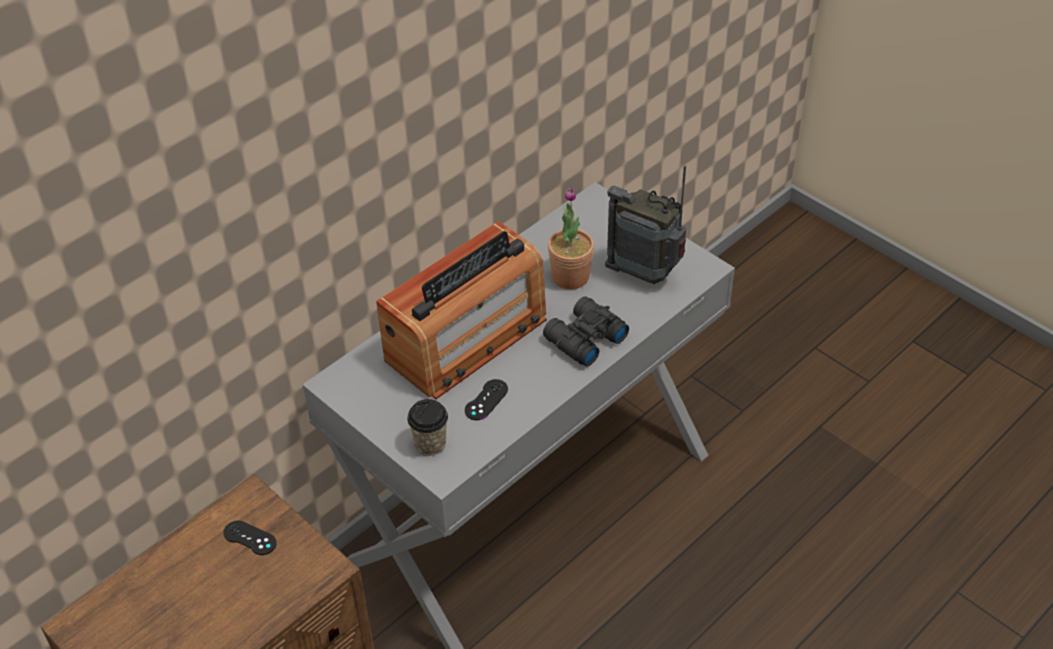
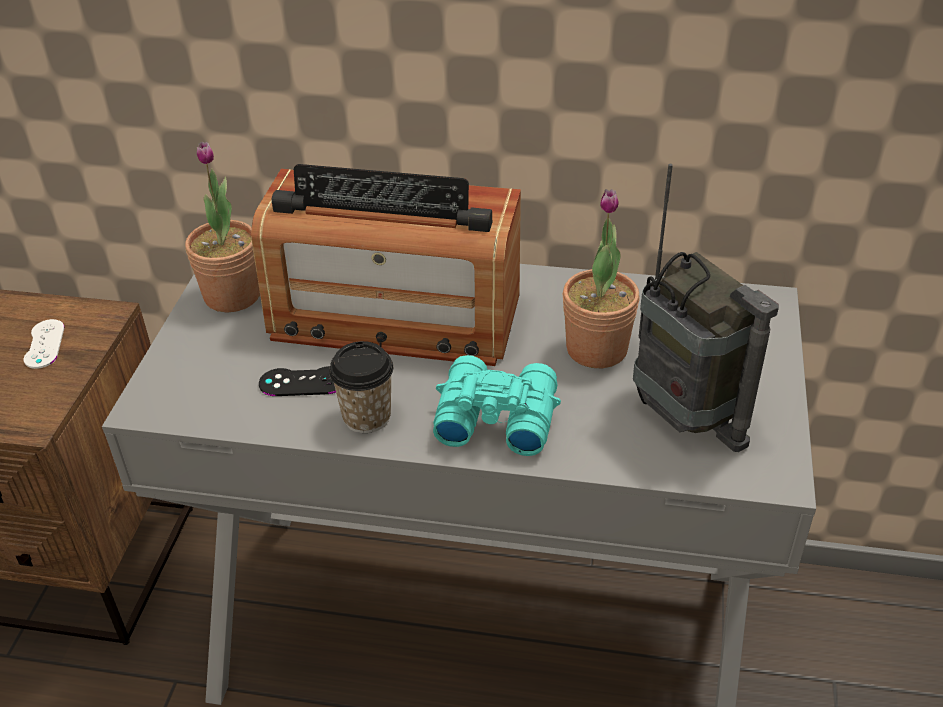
camera: 55 degrees right, 5 degrees down
black game controller [223,520,276,555] -> white game controller [24,319,64,369]
cup [407,399,448,456] -> cup moved to [329,341,393,433]
black binoculars [543,296,629,367] -> turquoise binoculars [433,355,561,456]
radio [605,166,686,284] -> radio turned 150 degrees clockwise [633,164,779,452]
none -> potted plant [185,142,260,313]

